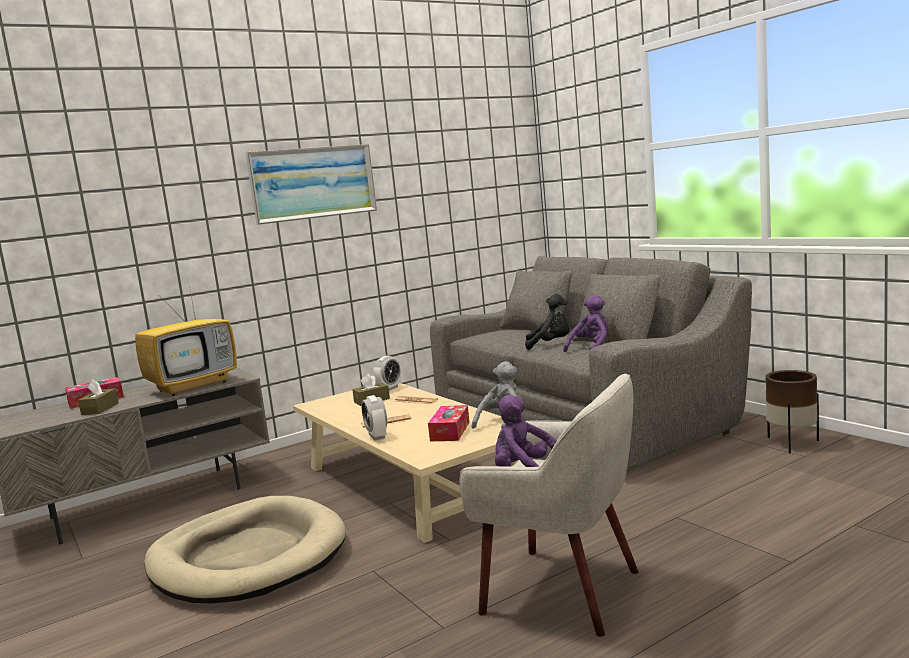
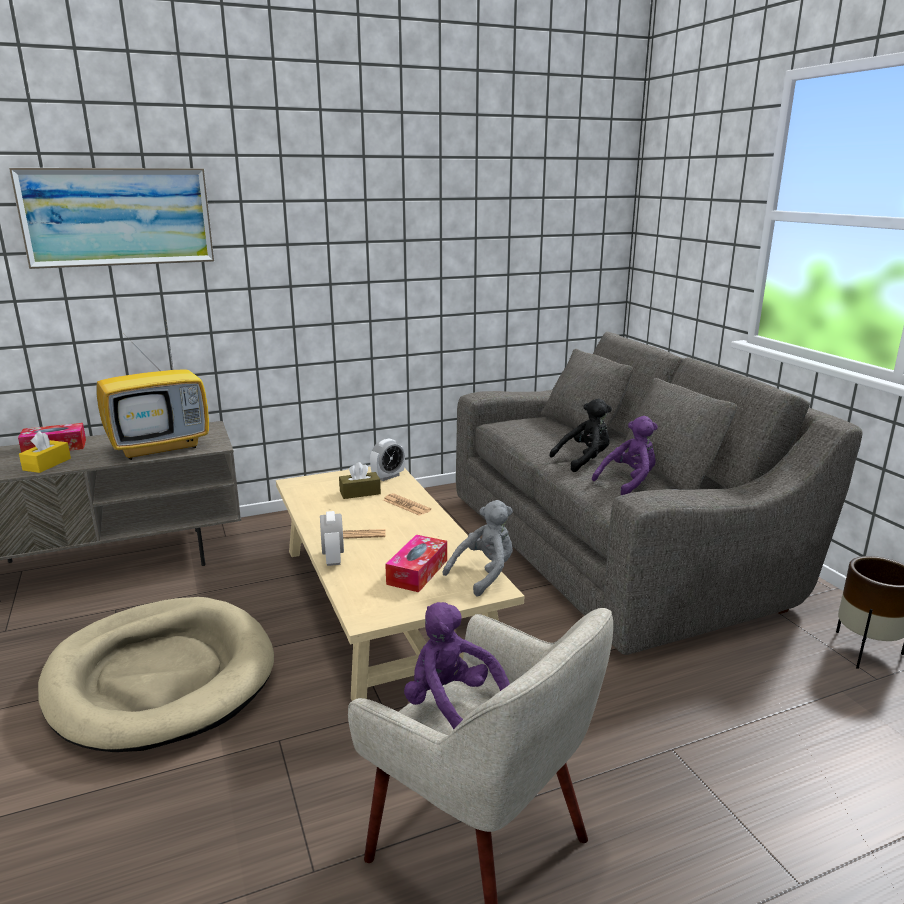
camera: 10 degrees right, 10 degrees up
brown tissue box [78,379,118,415] -> yellow tissue box [19,431,71,473]
picture [246,144,377,225] -> picture moved to [9,168,214,269]
black plush toy [525,294,570,350] -> black plush toy turned 45 degrees counterclockwise [550,398,612,472]

